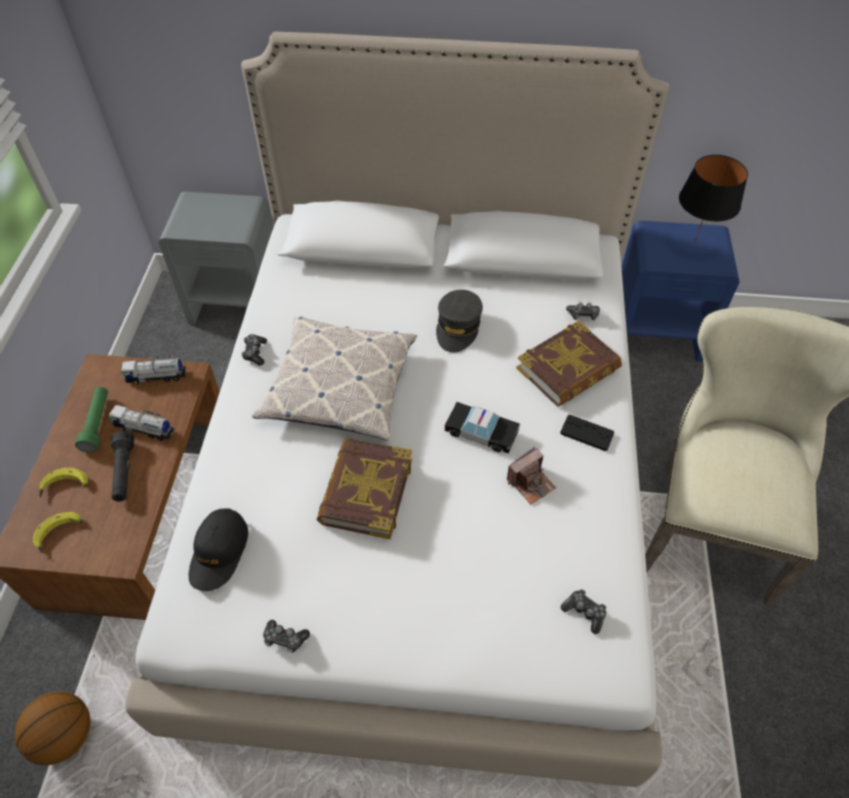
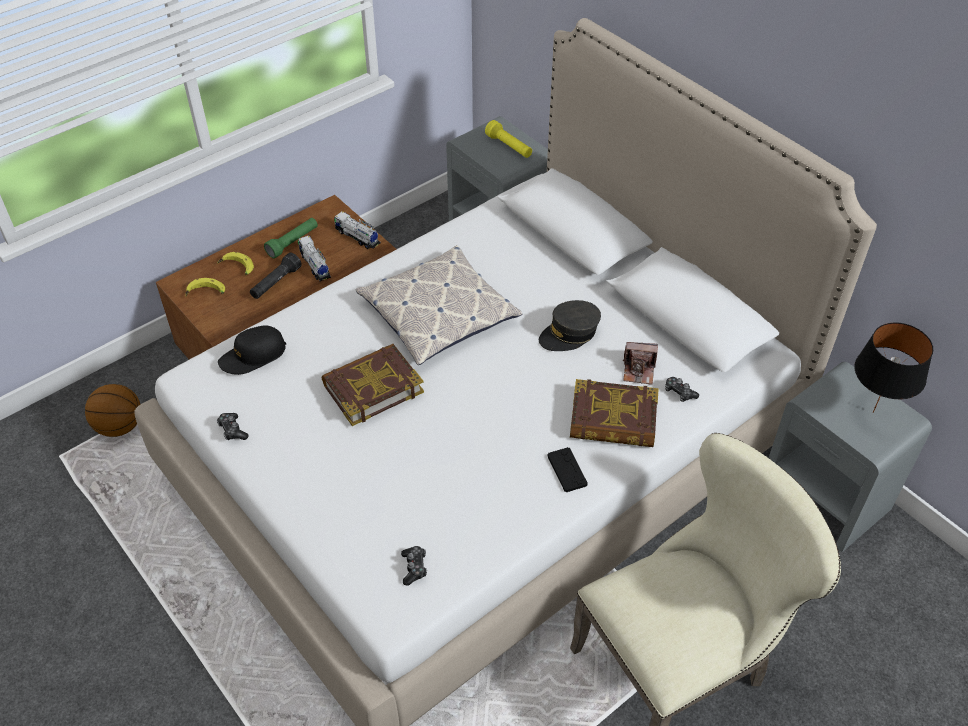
camera: 45 degrees right, 5 degrees down
game controller [242,334,267,366] -> none
toy car [445,402,520,454] -> none
camera [507,447,556,504] -> camera moved to [623,342,658,385]
blue nightstand [621,221,740,362] -> grey nightstand [769,362,932,552]
none -> yellow flashlight [485,120,532,158]

